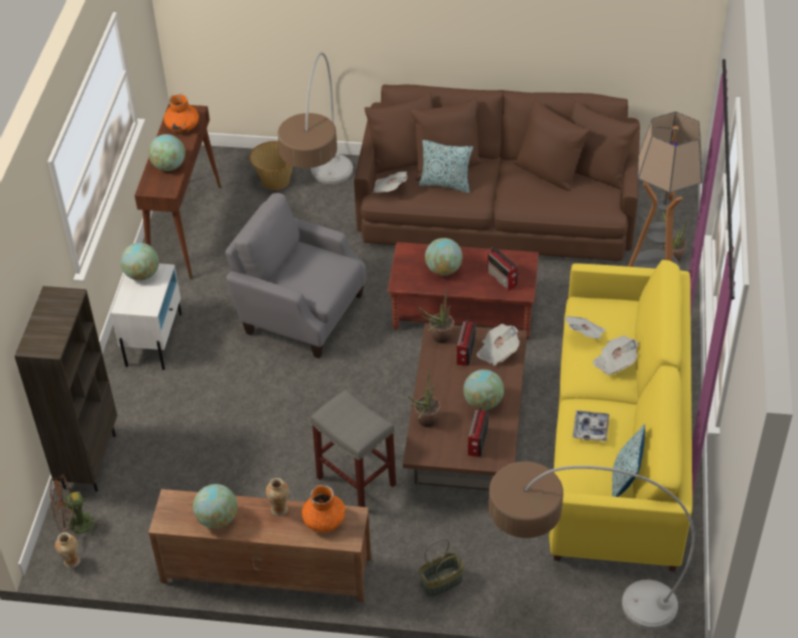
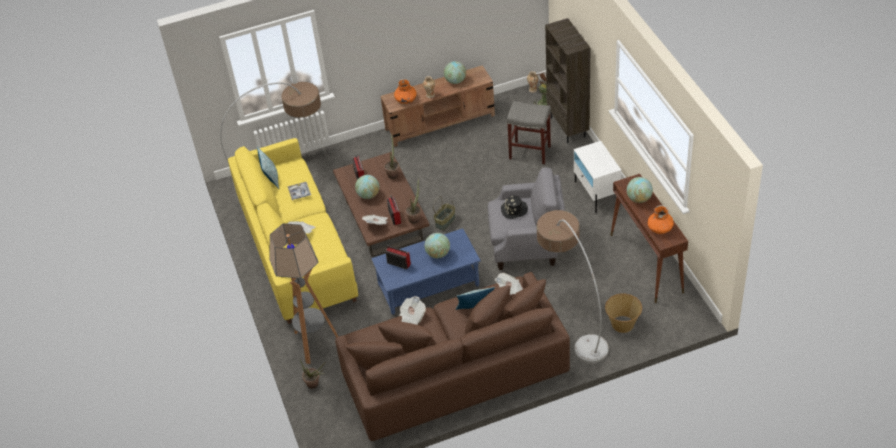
camera: 155 degrees right, 0 degrees up
globe [120,243,159,281] -> none
grey stool [310,390,396,507] -> grey stool moved to [507,101,551,164]
brown coffee table [387,242,539,340] -> blue coffee table [371,228,481,315]
basket [419,538,464,597] -> basket moved to [433,196,456,231]
newspaper [565,316,606,339] -> newspaper moved to [400,296,426,325]
none -> black hat [501,196,528,219]

